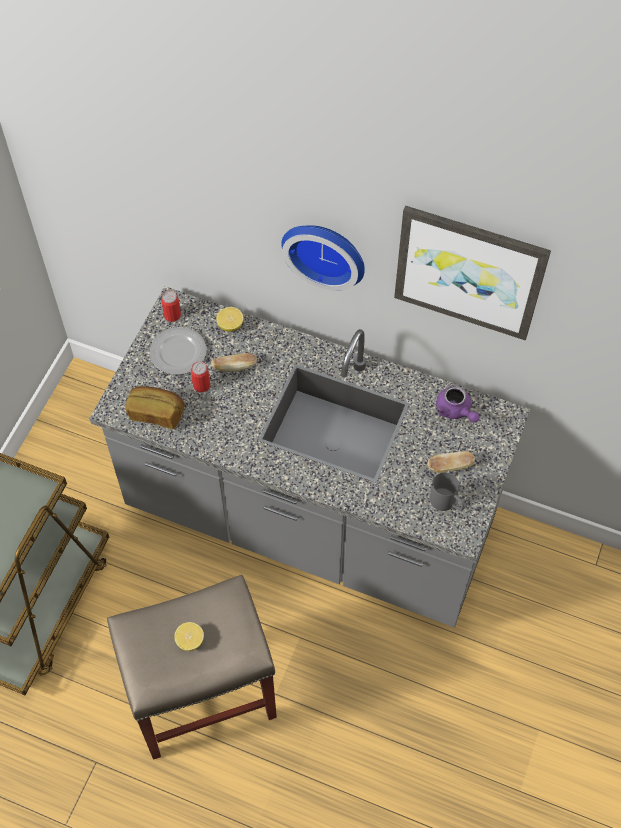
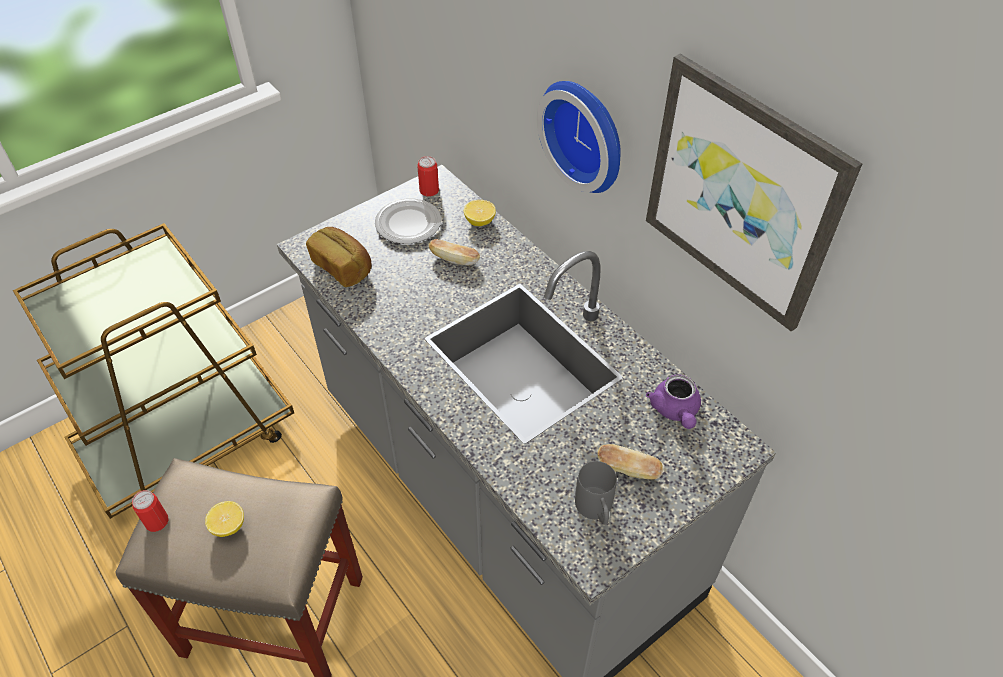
camera: 30 degrees right, 10 degrees down
can [191,361,210,392] -> can moved to [132,490,169,532]

